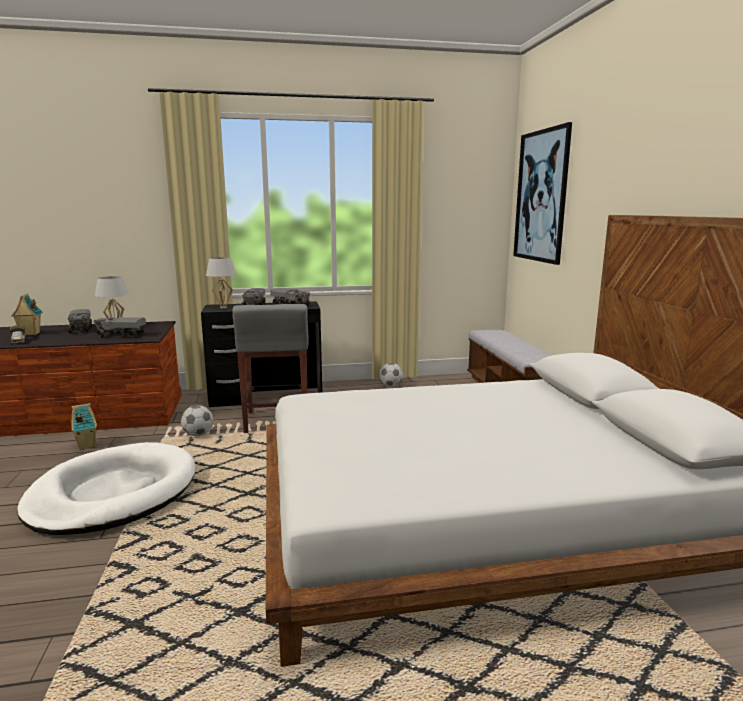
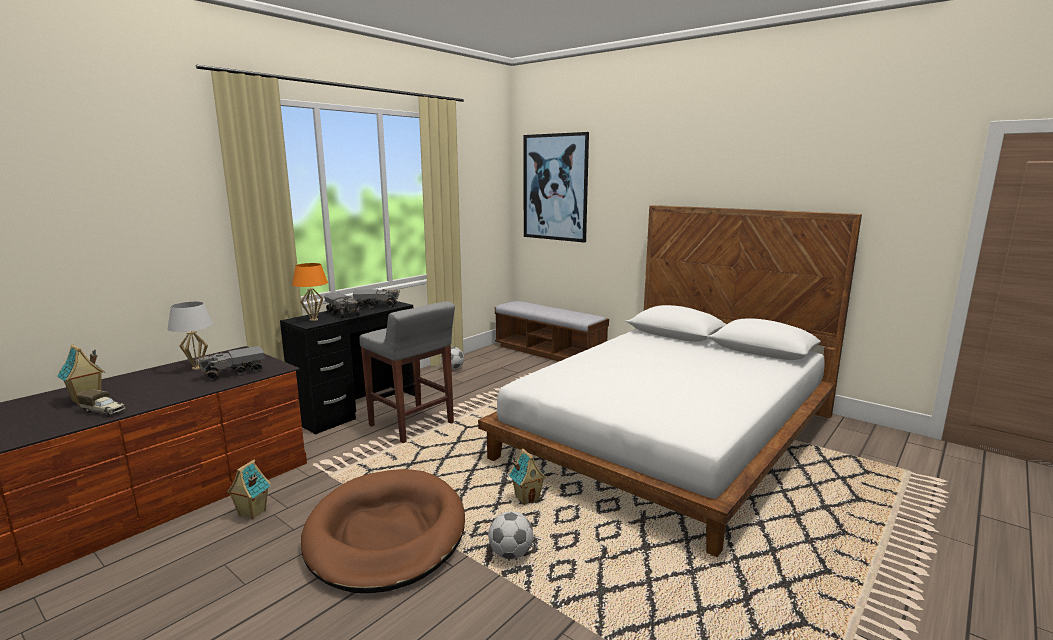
camera: 40 degrees left, 0 degrees up
white dog bed [17,442,195,535] -> brown dog bed [301,469,465,593]
toy truck [67,309,92,333] -> none
football [181,405,213,436] -> football moved to [488,511,533,559]
white table lamp [206,257,237,308] -> orange table lamp [292,263,328,321]
none -> toy house [509,449,546,505]

